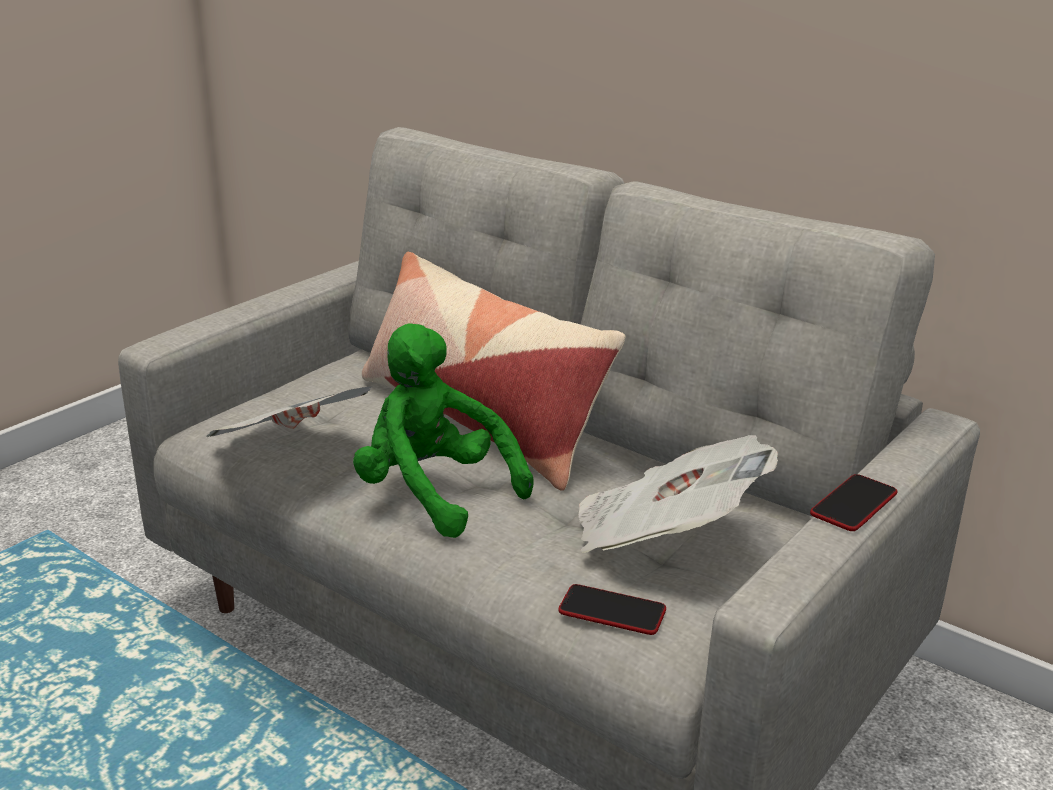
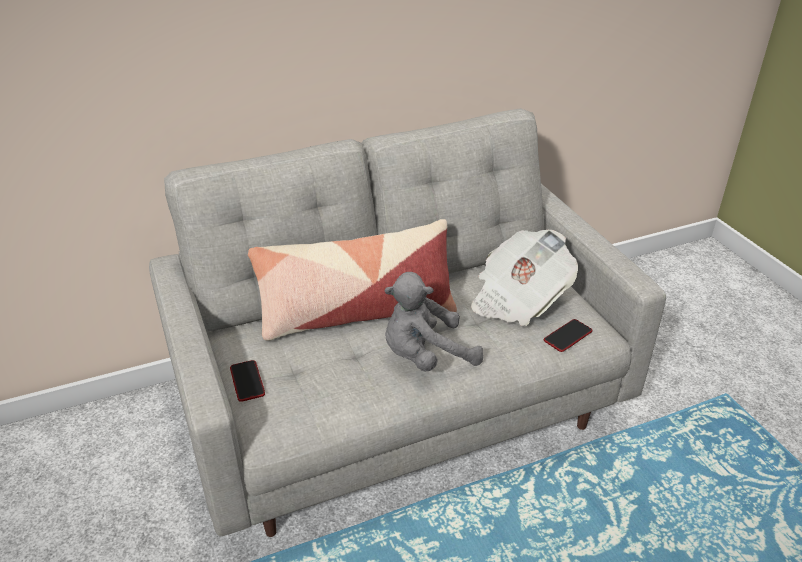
camera: 60 degrees left, 10 degrees up
newspaper [206,387,371,437] -> none
green plush toy [353,323,534,538] -> grey plush toy [384,272,483,372]
phone [810,474,897,531] -> phone moved to [230,360,265,402]

